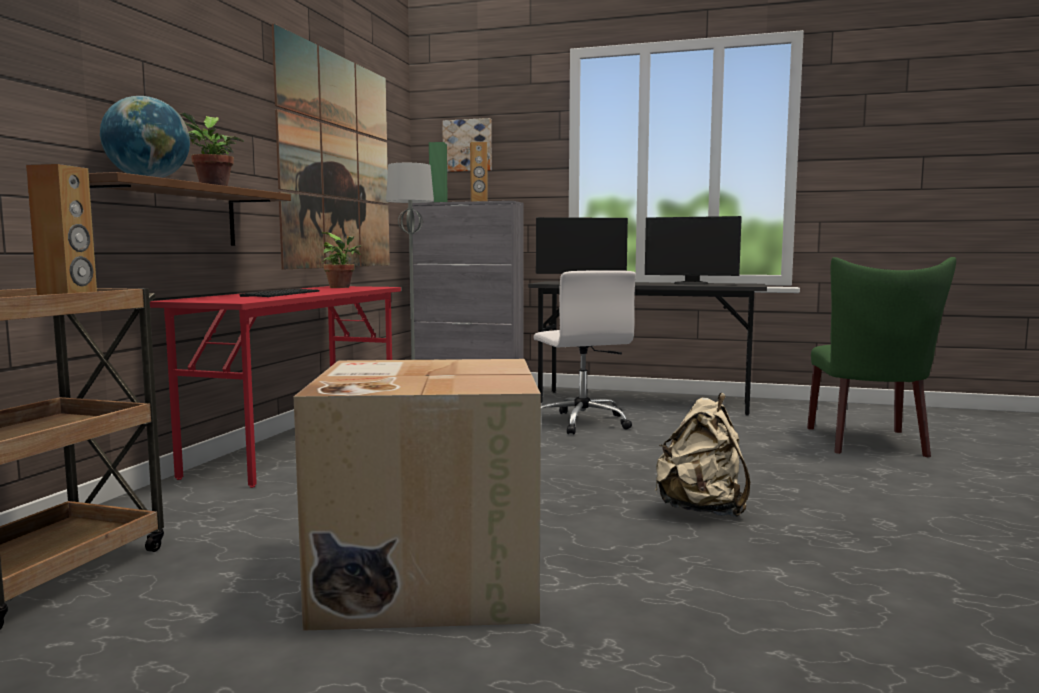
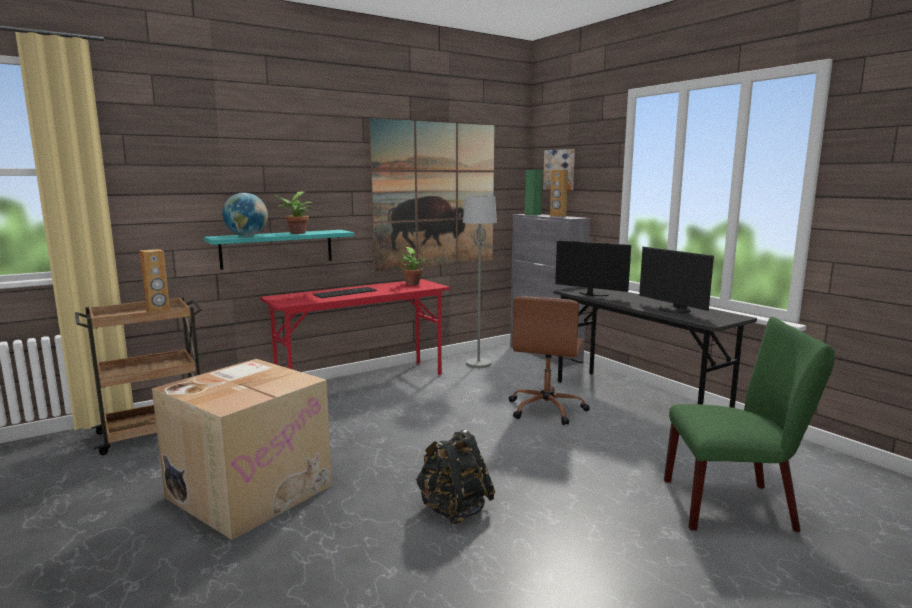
camera: 40 degrees right, 5 degrees up
brown shelf [89,172,291,246] -> turquoise shelf [204,230,354,270]
white office chair [534,270,636,435] -> brown office chair [509,296,590,425]
beige backpack [655,393,750,517] -> black backpack [416,429,495,525]
green chair [807,257,956,457] -> green chair turned 135 degrees counterclockwise [664,317,835,532]

